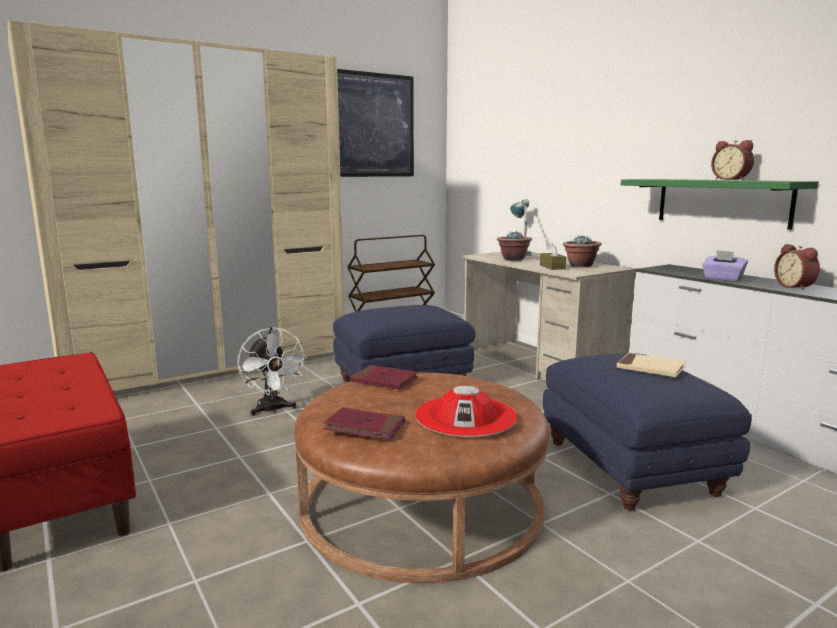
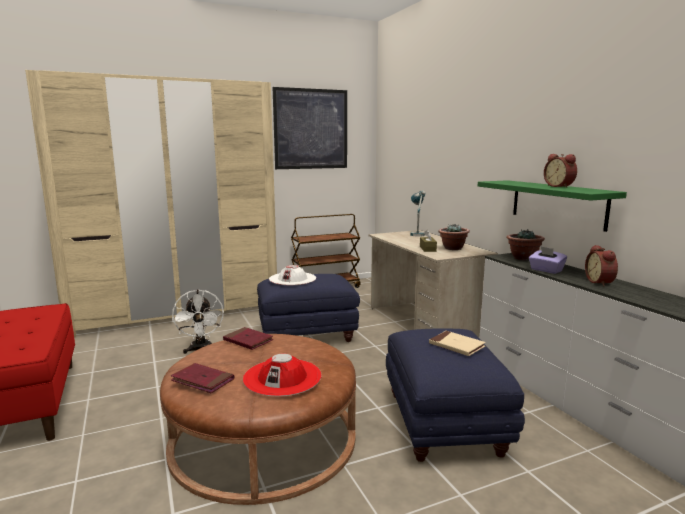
camera: 10 degrees right, 0 degrees up
potted plant [497,231,532,261] -> potted plant moved to [506,229,545,260]
none -> white hat [269,265,316,285]

